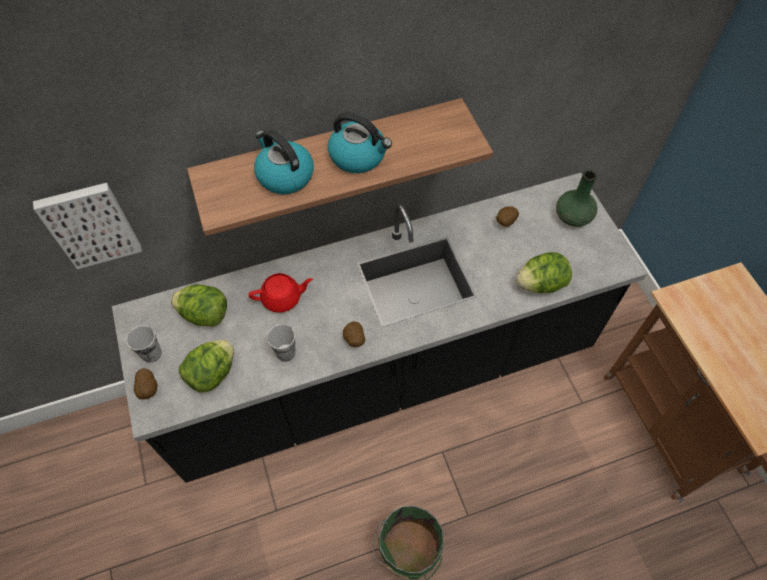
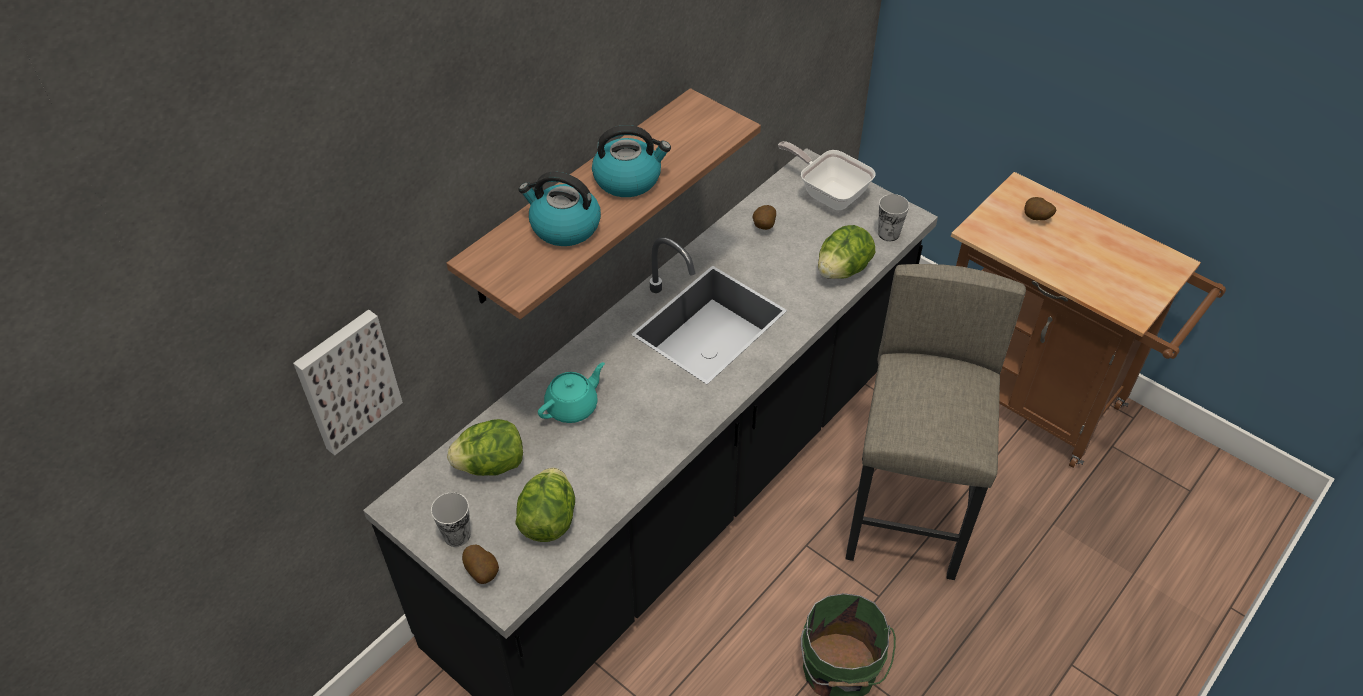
camera: 30 degrees left, 10 degrees down
red teapot [249,273,313,313] -> turquoise teapot [538,362,605,423]
cup [267,324,296,362] -> cup moved to [878,194,909,241]
potato [343,322,365,347] -> potato moved to [1024,197,1056,220]
green vase [556,170,598,227] -> frying pan [778,141,876,210]
none -> grey stool [845,264,1026,580]

